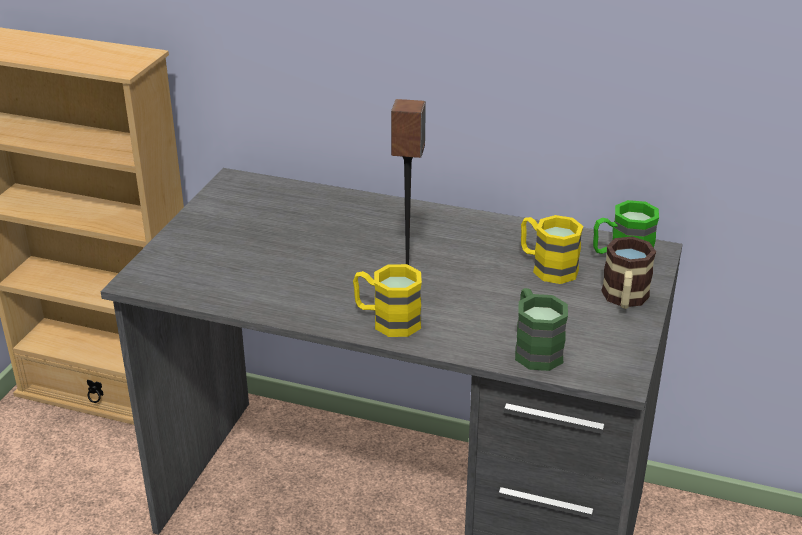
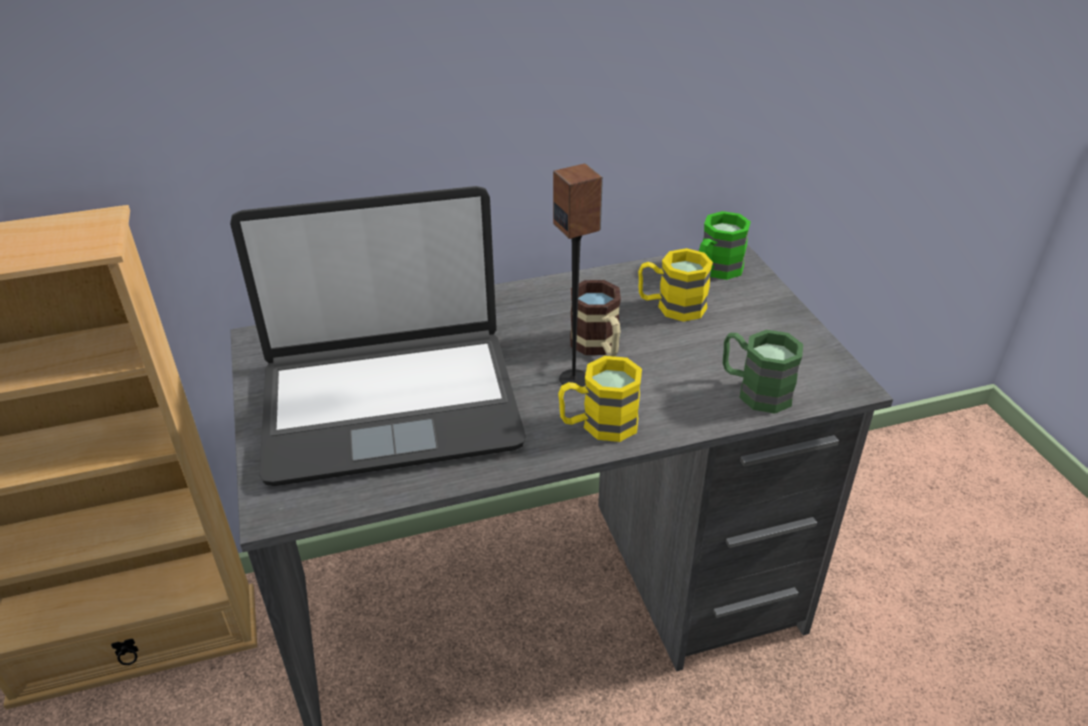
camera: 35 degrees left, 5 degrees up
mug [601,236,656,309] -> mug moved to [570,280,621,356]
none -> laptop [230,186,526,486]

